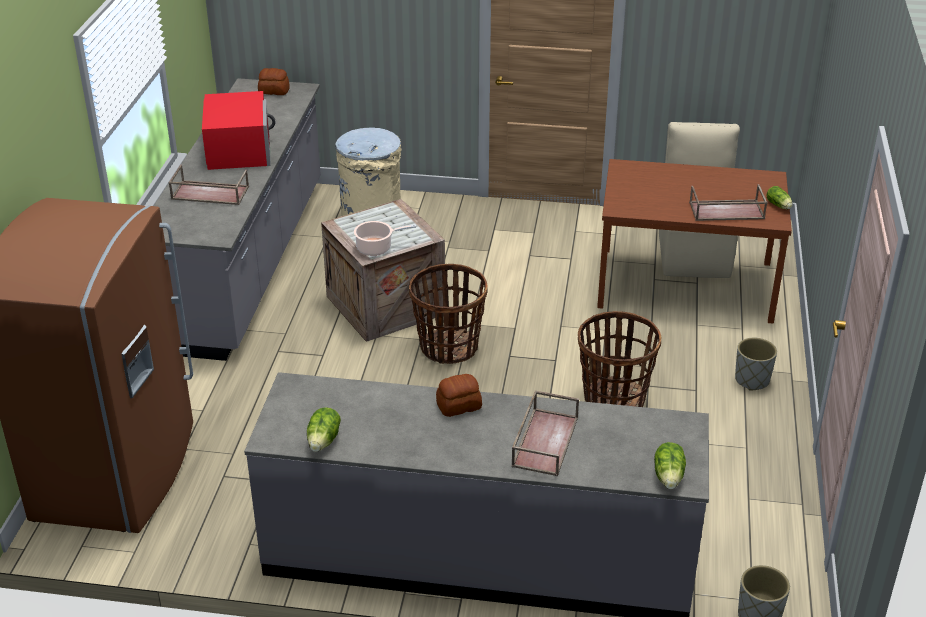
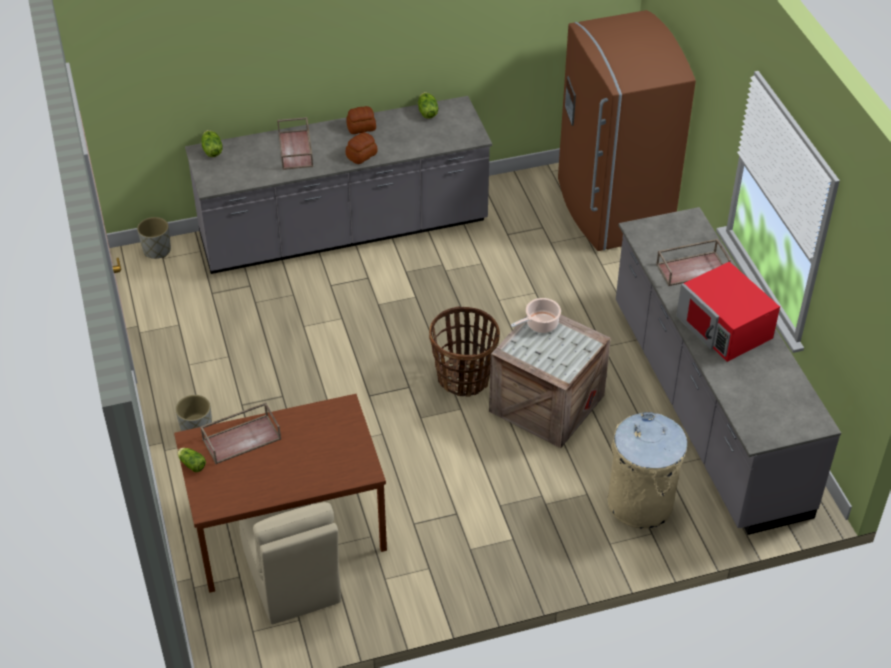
camera: 155 degrees right, 10 degrees up
bread [258,68,290,95] -> bread moved to [346,106,376,134]
basket [578,311,661,407] -> none

